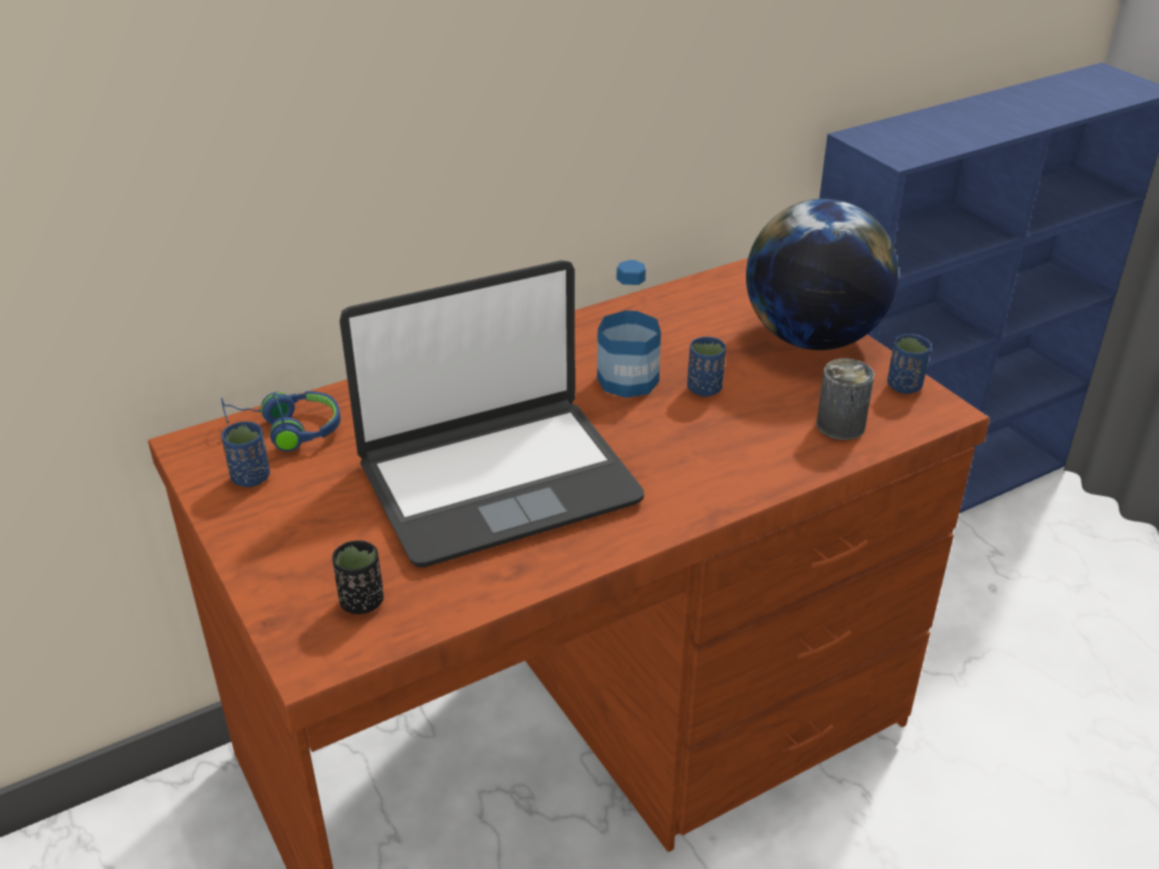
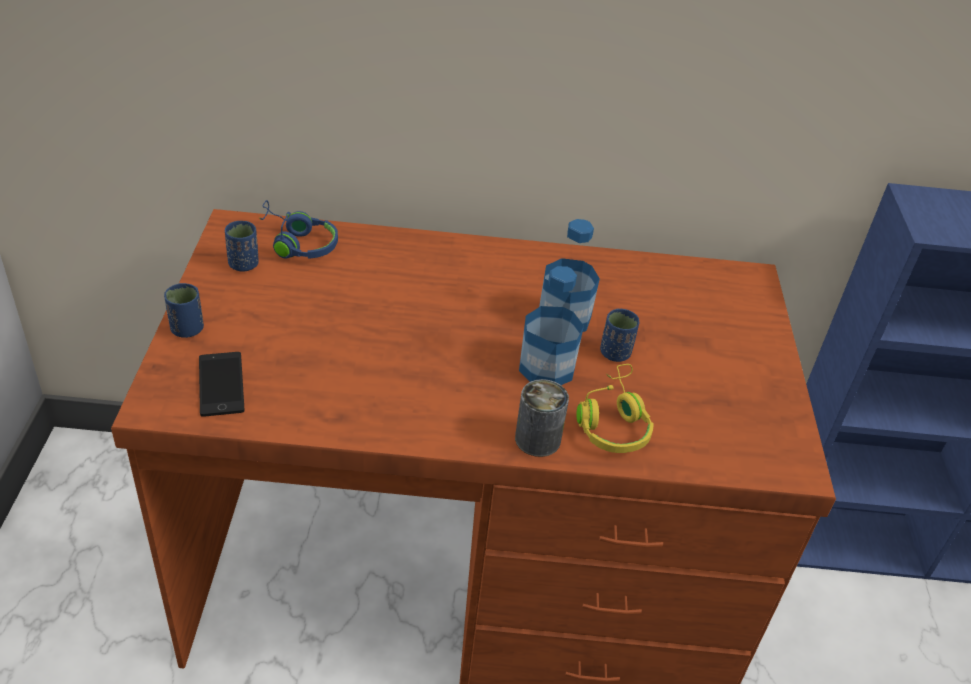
camera: 30 degrees right, 5 degrees up
black cup [332,540,384,614] -> phone [199,352,245,417]
laptop [340,260,644,567] -> none
globe [746,199,898,350] -> none
can [816,359,874,440] -> can moved to [515,379,569,457]
blue cup [887,334,931,394] -> blue cup moved to [164,283,204,338]
none -> bottle [519,266,584,385]
none -> yellow headphones [576,364,654,453]

